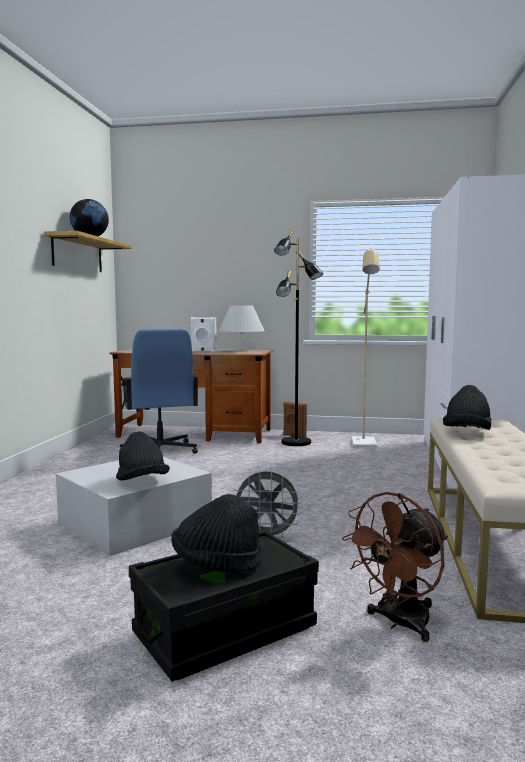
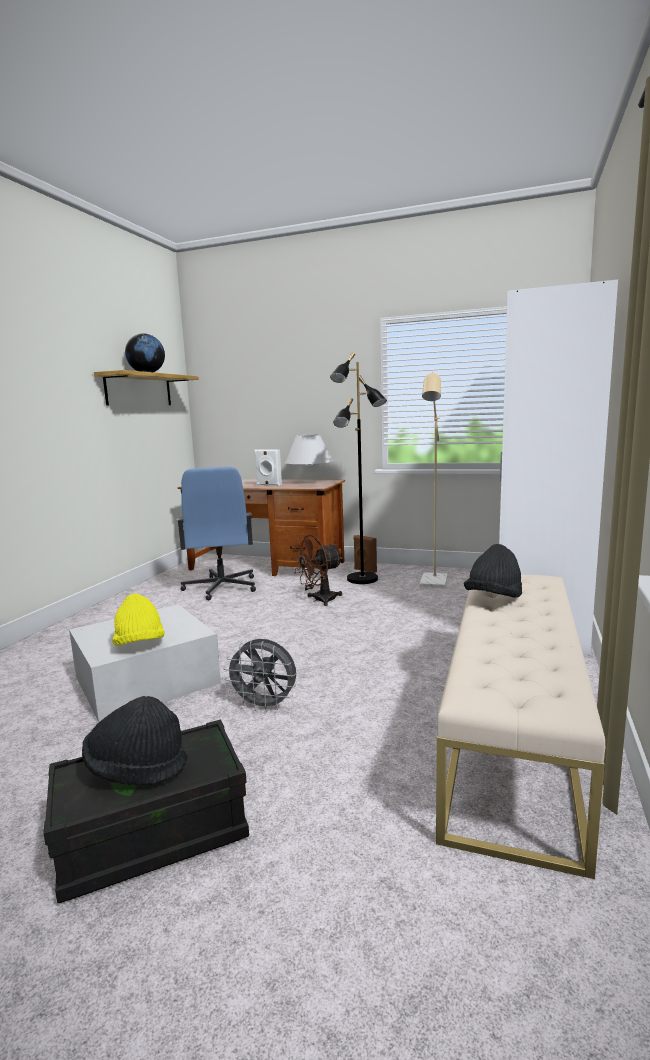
camera: 10 degrees right, 5 degrees up
black hat [116,432,170,480] -> yellow hat [112,593,165,646]
brown fan [342,492,448,642] -> brown fan moved to [291,535,343,606]

